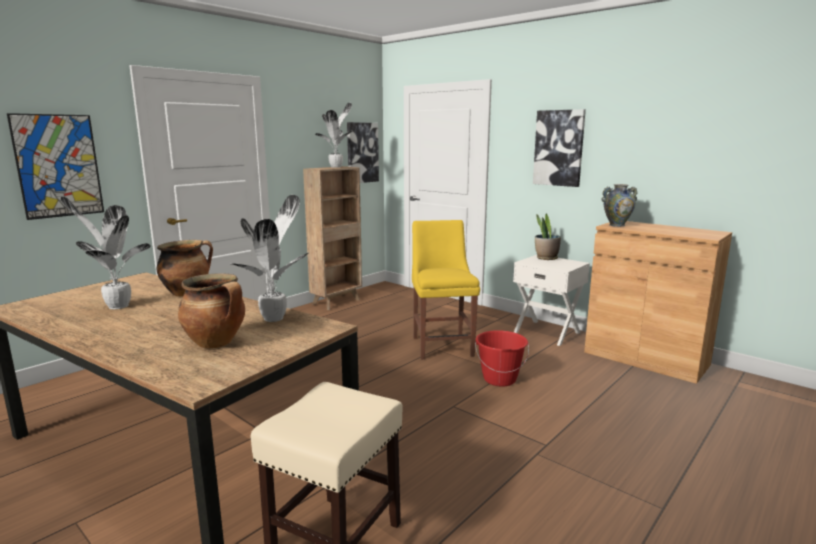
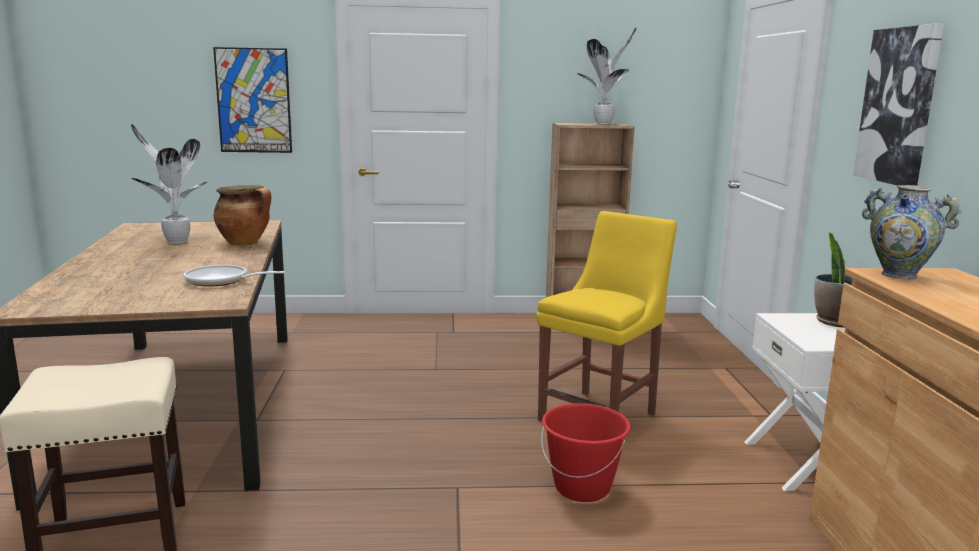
camera: 45 degrees right, 0 degrees up
cooking pot [178,273,245,349] -> none
potted plant [231,195,309,322] -> frying pan [184,265,285,287]
picture [347,122,379,183] -> none

